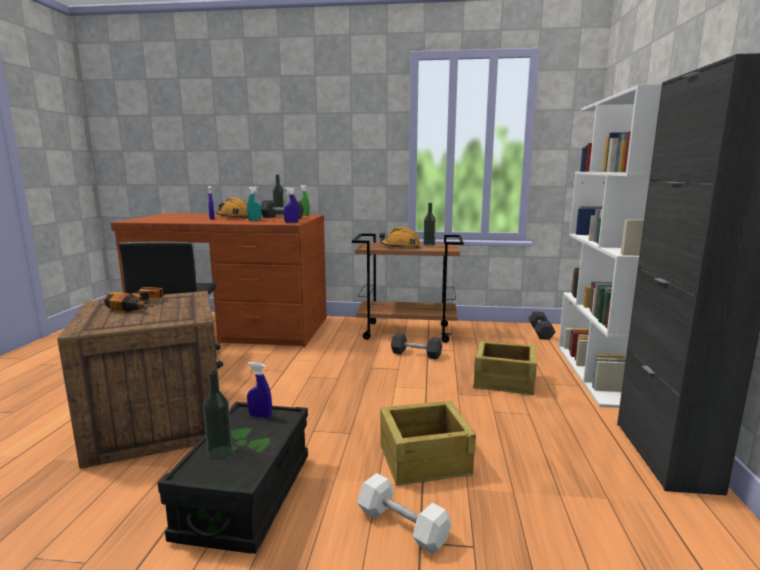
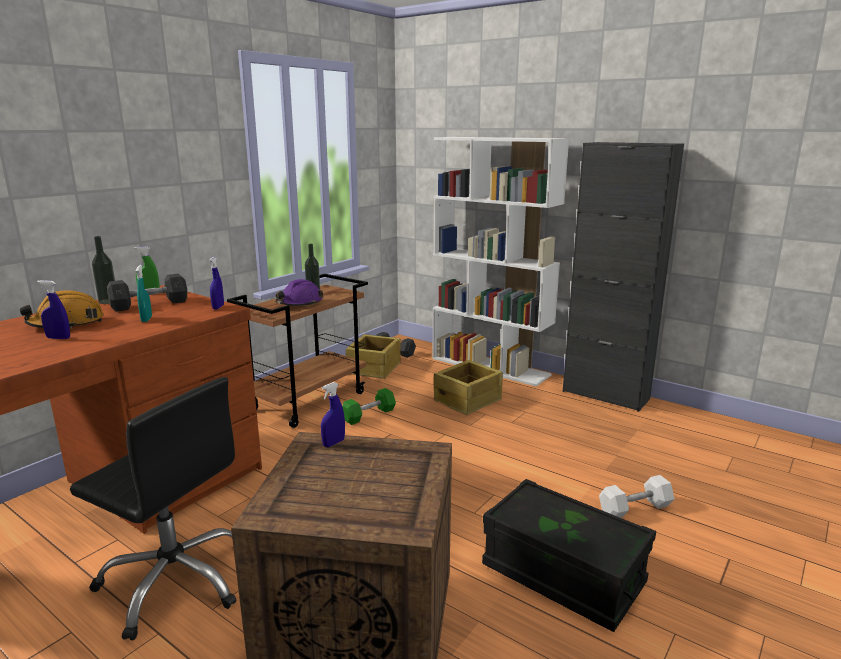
camera: 60 degrees left, 5 degrees up
power drill [104,287,164,312] -> none
bottle [203,370,233,460] -> none
blue spray bottle [247,362,272,418] -> blue spray bottle moved to [321,382,345,447]
orange hard hat [379,227,420,248] -> purple hard hat [276,279,324,306]
crate [380,400,476,486] -> crate moved to [346,334,401,379]
grey dumbbell [391,333,442,359] -> green dumbbell [342,388,396,425]

